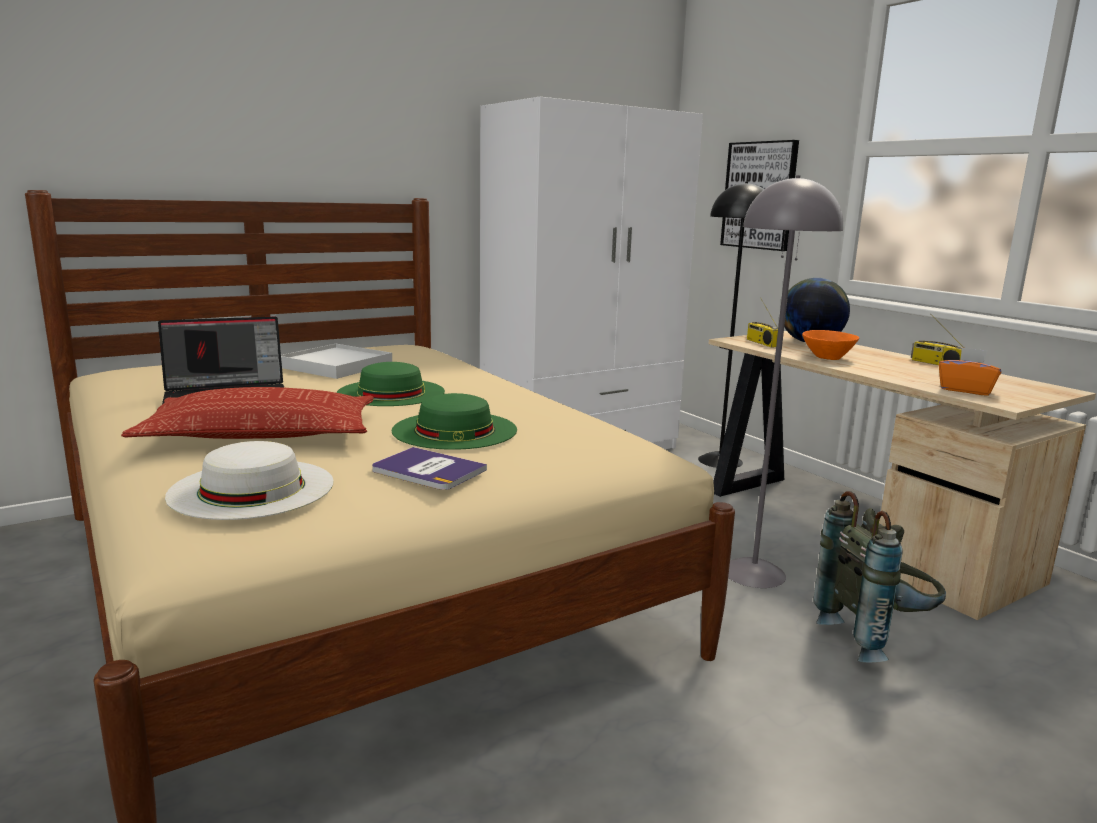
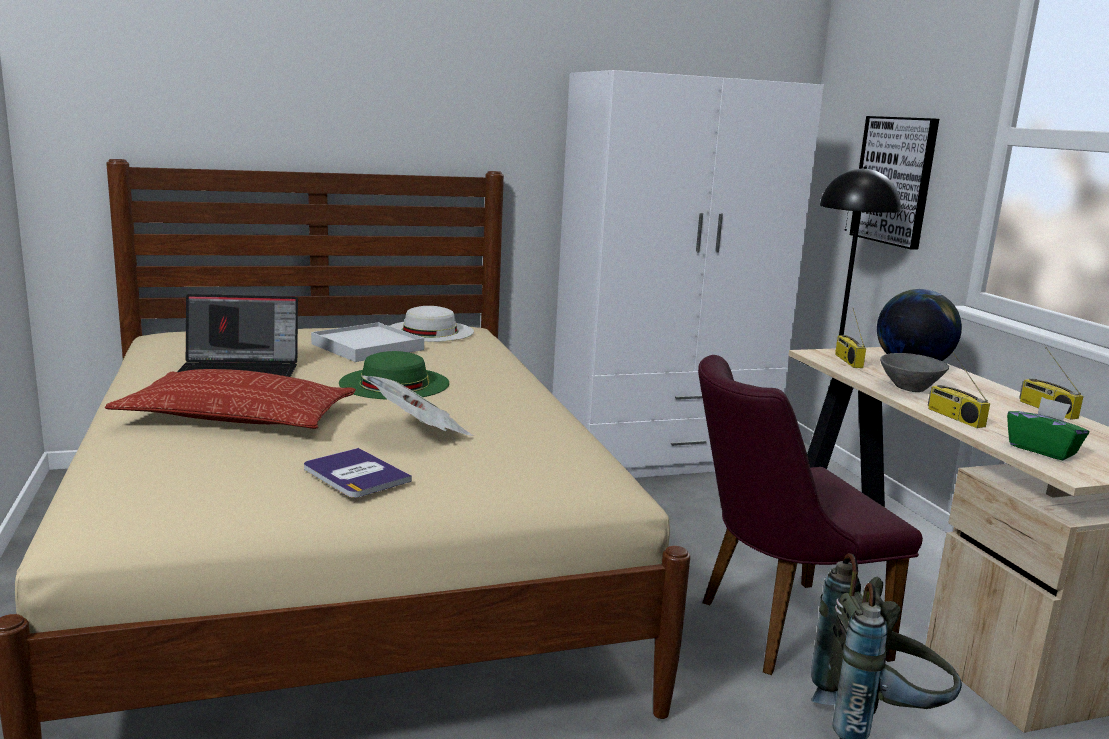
camera: 15 degrees right, 0 degrees up
white hat [165,441,333,520] -> white hat moved to [390,306,474,342]
green hat [392,393,517,450] -> newspaper [361,375,474,436]
grey floor lamp [728,175,844,588] -> purple chair [698,355,923,675]
orange bowl [802,330,859,360] -> grey bowl [880,353,949,392]
orange tissue box [939,347,1001,396] -> green tissue box [1007,397,1089,460]
none -> radio [928,352,990,428]

